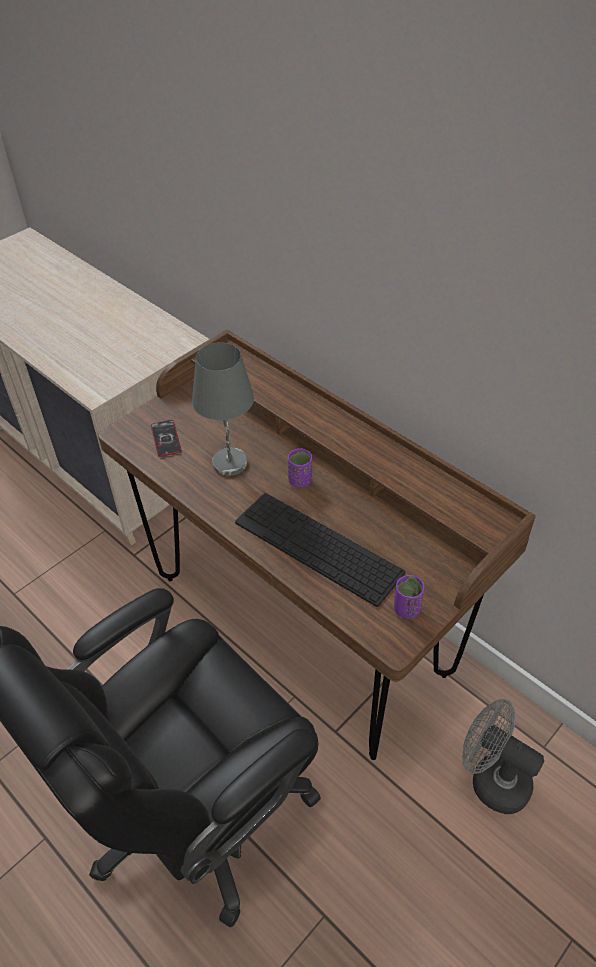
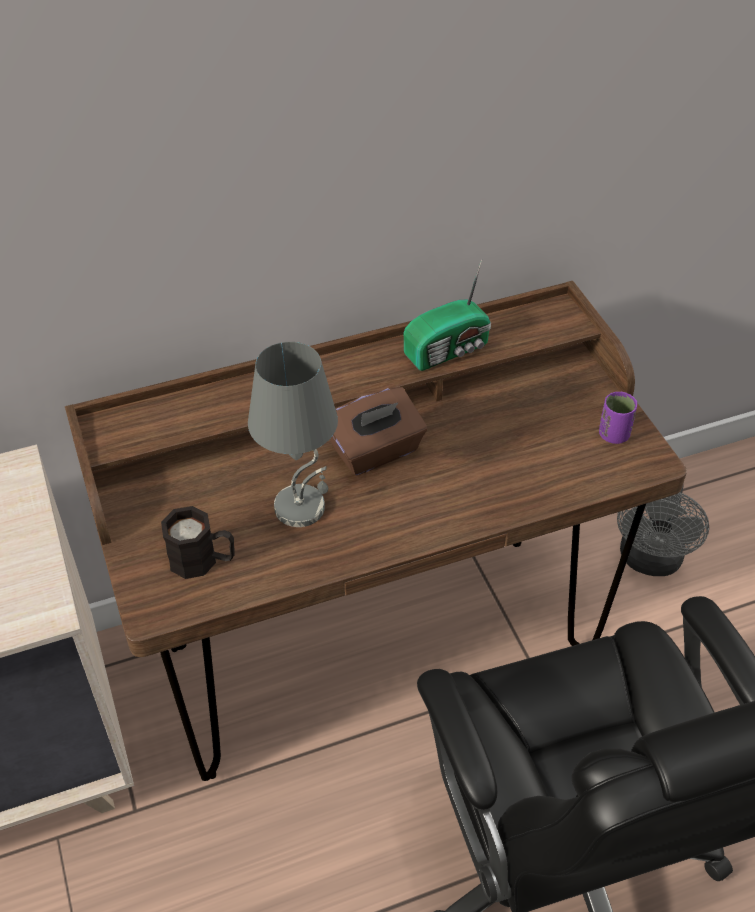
camera: 65 degrees left, 0 degrees up
phone [151,420,182,457] -> black mug [161,506,235,579]
keyboard [235,493,405,607] -> none
purple cup [288,448,312,488] -> brown tissue box [330,387,427,476]
grey fan [462,699,544,814] -> grey fan turned 45 degrees counterclockwise [617,483,709,576]
none -> radio [404,259,491,371]

